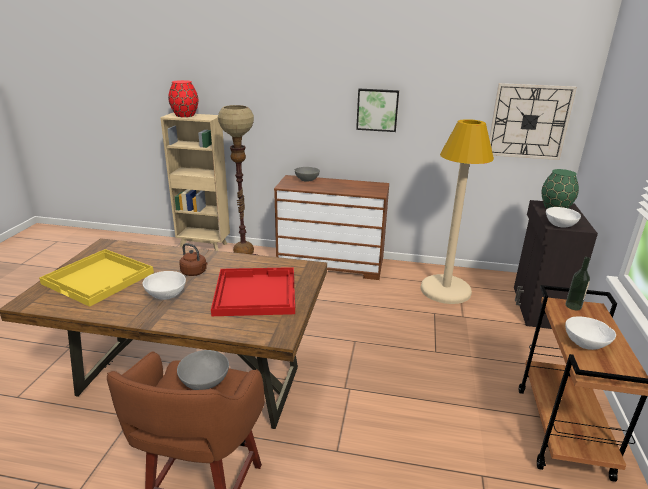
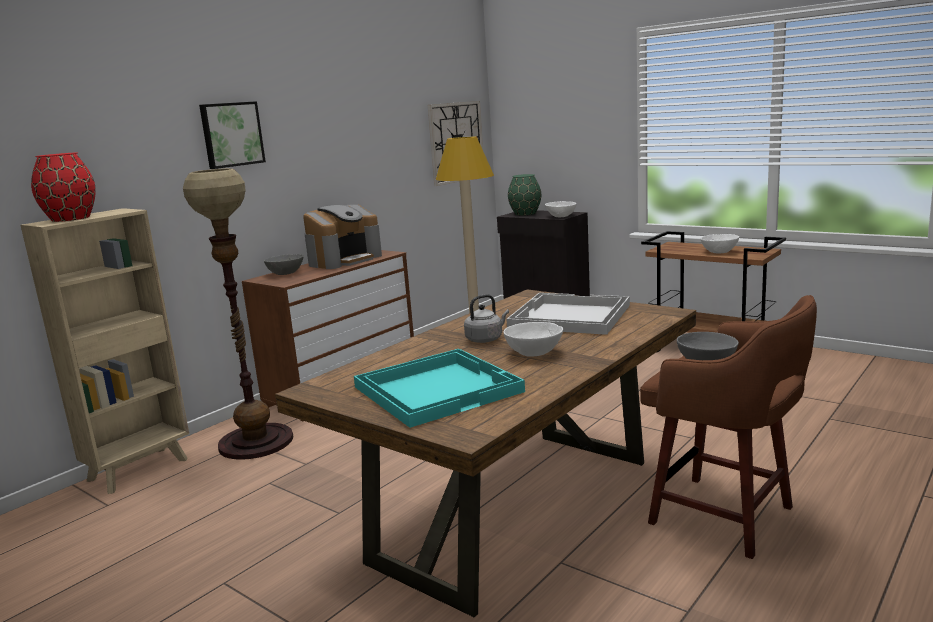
camera: 60 degrees left, 10 degrees down
yellow tray [39,249,154,307] -> turquoise tray [354,349,525,428]
brown kettle [179,243,208,276] -> grey kettle [464,294,509,343]
red tray [211,267,295,316] -> white tray [507,293,630,335]
picture [356,88,399,132] -> picture moved to [199,101,266,169]
bottle [565,257,590,310] -> none
none -> coffee machine [303,204,382,269]

